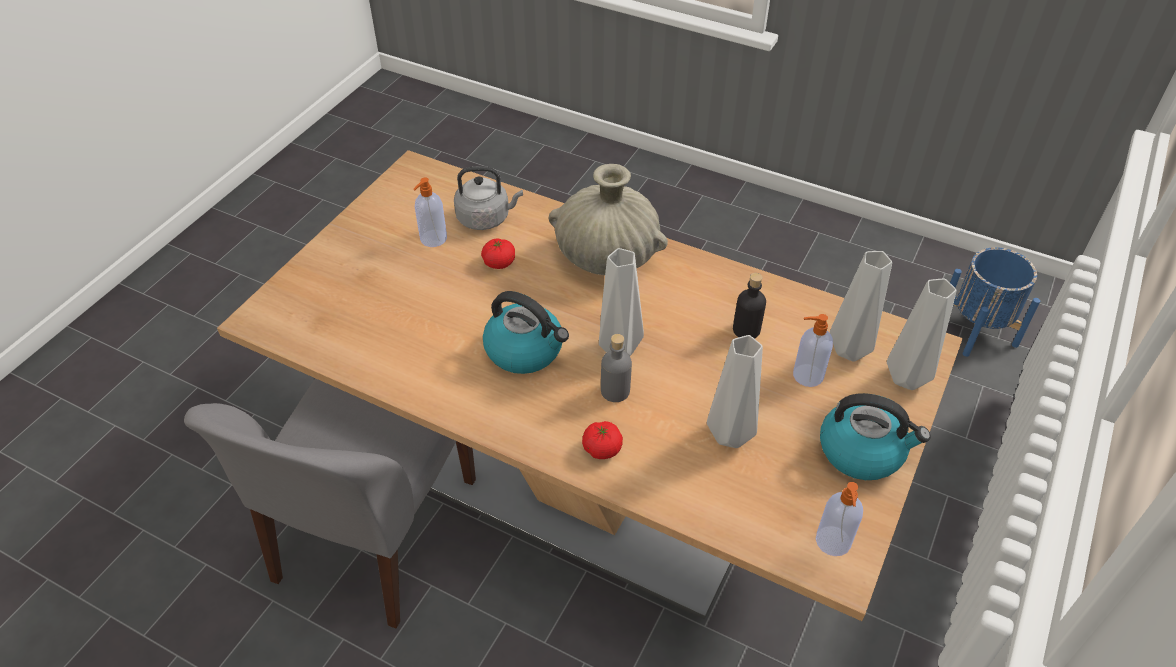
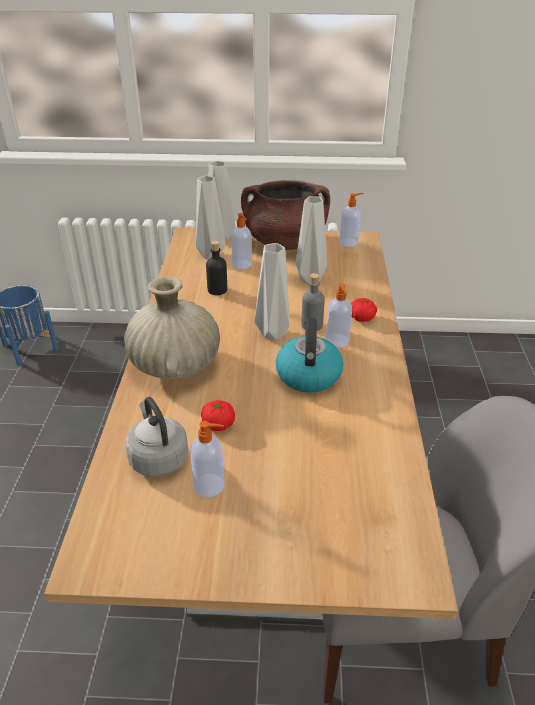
camera: 115 degrees left, 10 degrees down
kettle [820,393,931,480] -> brown cooking pot [241,180,330,250]
none -> soap dispenser [326,283,352,348]

